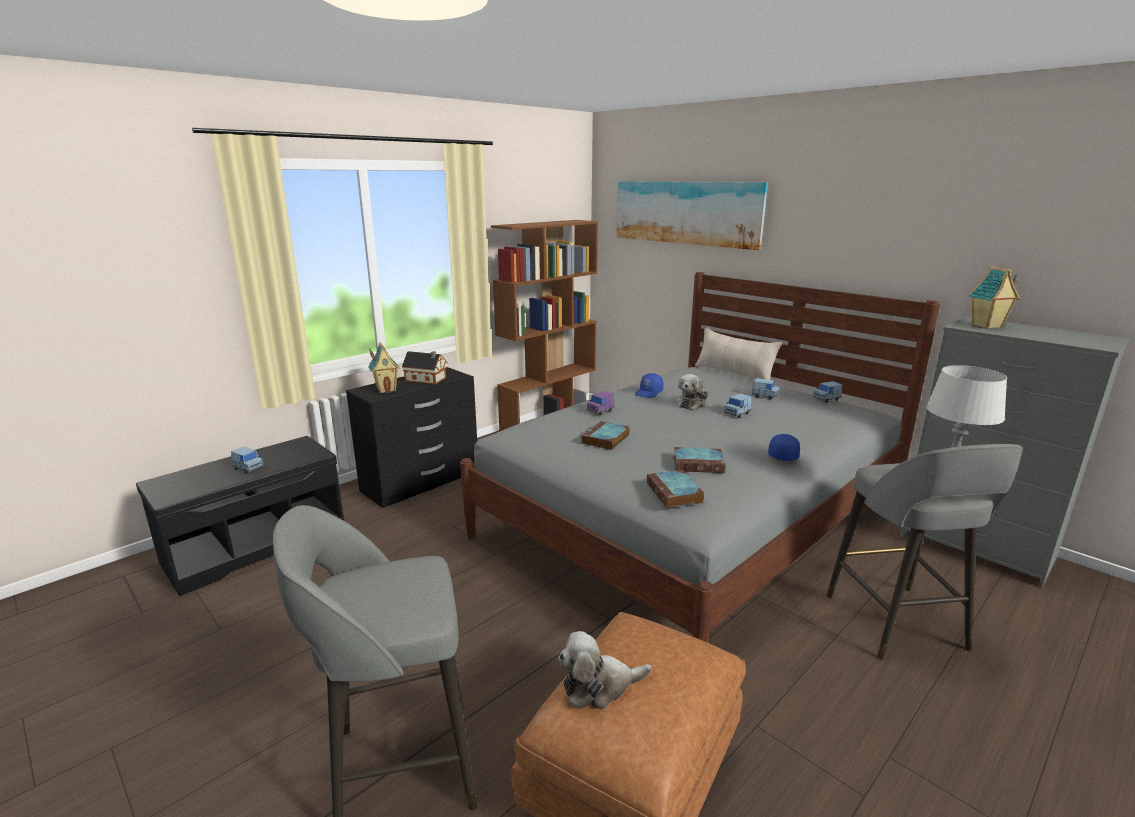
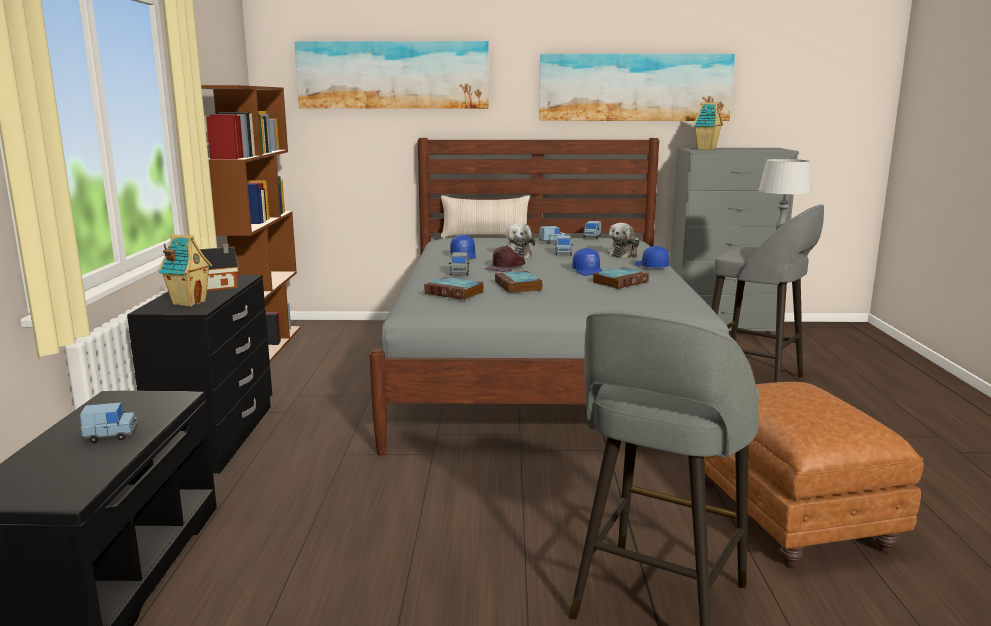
camera: 45 degrees left, 5 degrees down
plush toy [558,631,652,709] -> plush toy moved to [608,223,639,259]
purple toy car [587,391,615,415] -> grey toy car [449,252,469,275]
book [647,470,704,508] -> book moved to [424,277,484,300]
none -> brown cap [485,246,525,272]
none -> picture [539,54,735,121]
none -> blue cap [572,248,602,276]

